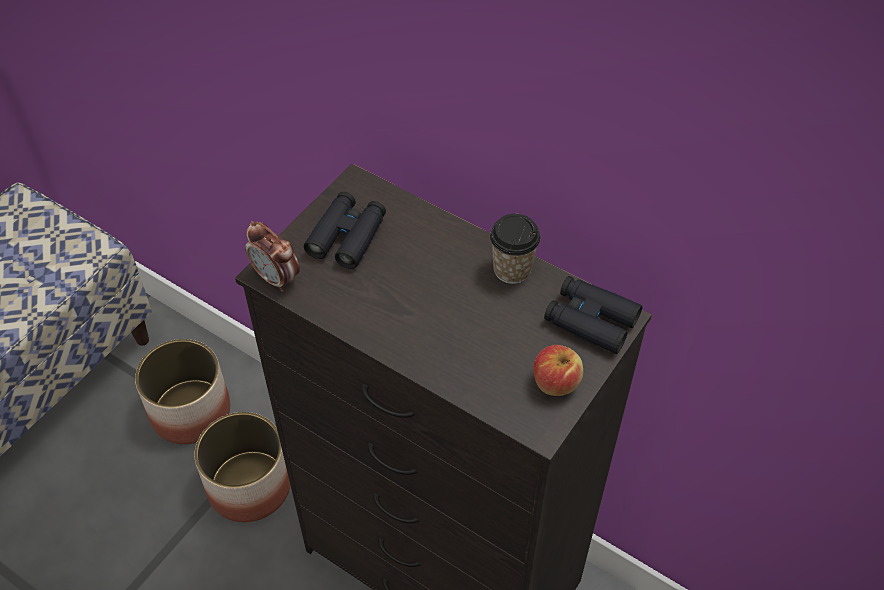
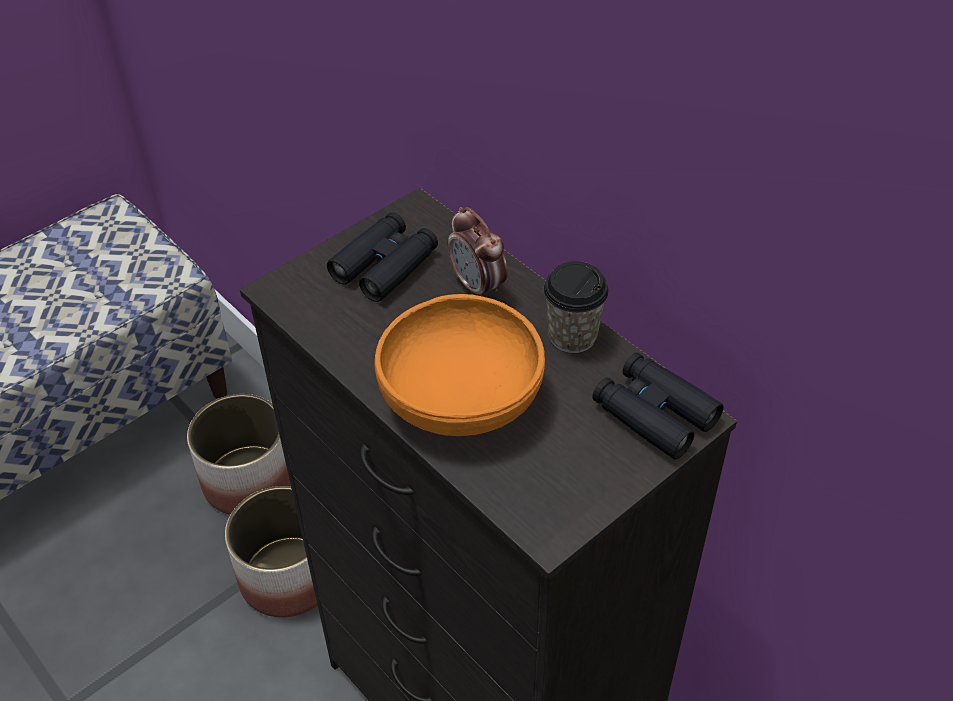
camera: 15 degrees right, 5 degrees down
alarm clock [245,221,300,292] -> alarm clock moved to [448,207,508,296]
apple [534,345,583,396] -> none
none -> orange bowl [374,294,545,436]

